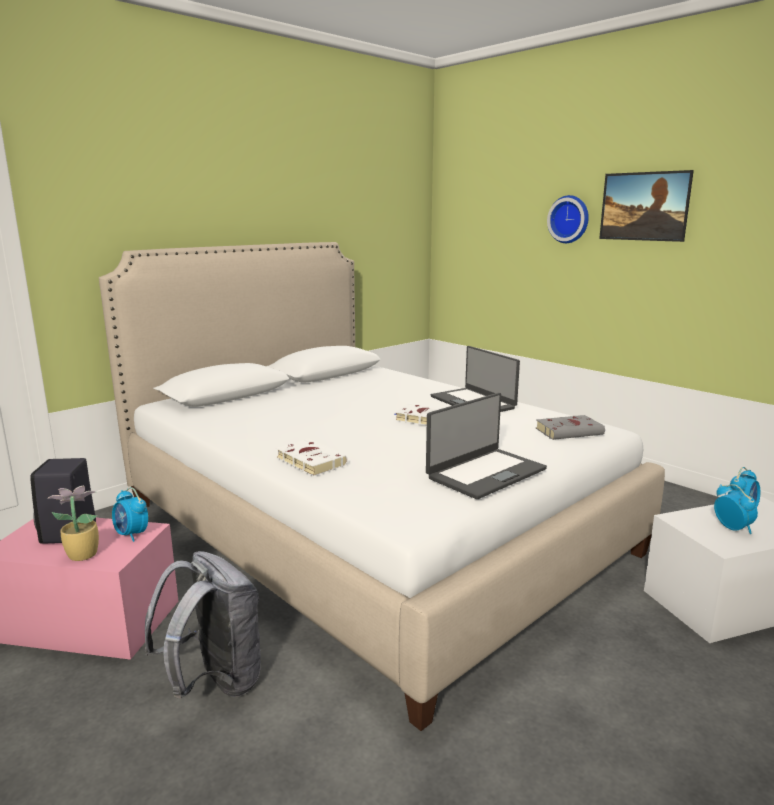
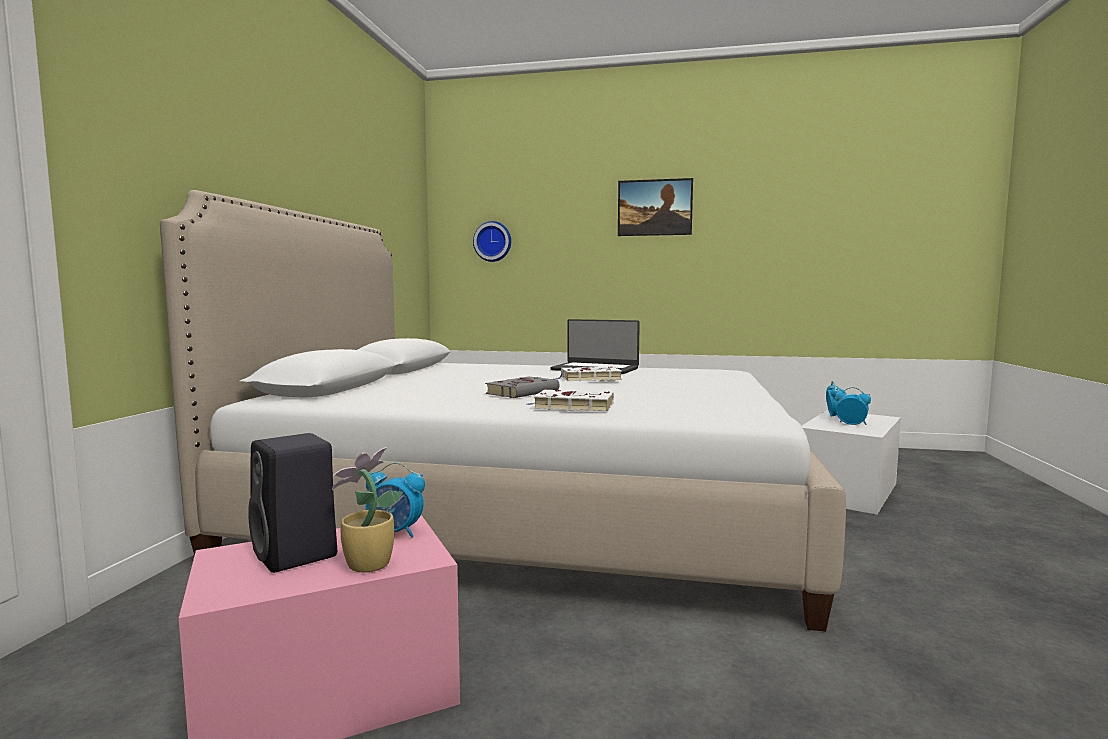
camera: 35 degrees left, 10 degrees down
grey backpack [145,551,262,699] -> none
laptop [426,393,547,499] -> none
grey book [536,415,605,440] -> grey book moved to [485,376,559,398]
wall clock [547,195,589,243] -> wall clock moved to [473,221,511,262]

